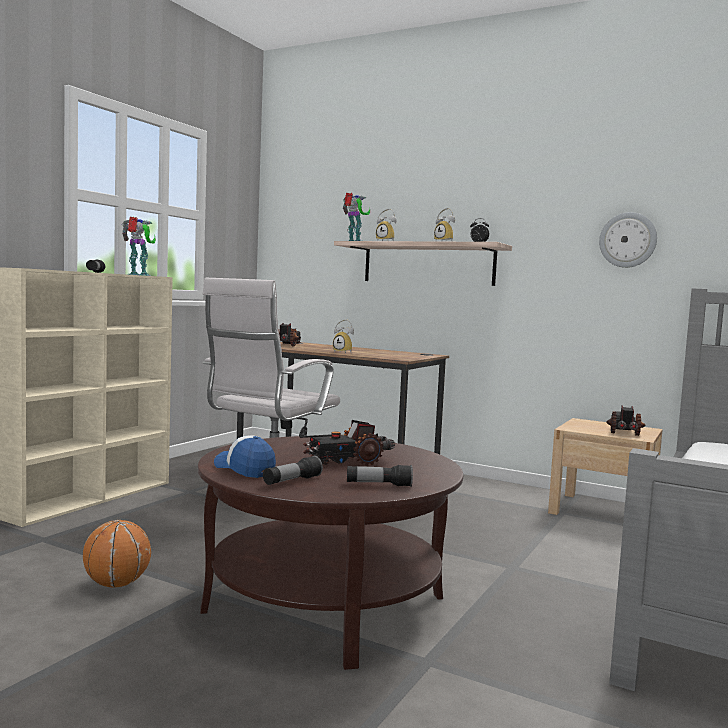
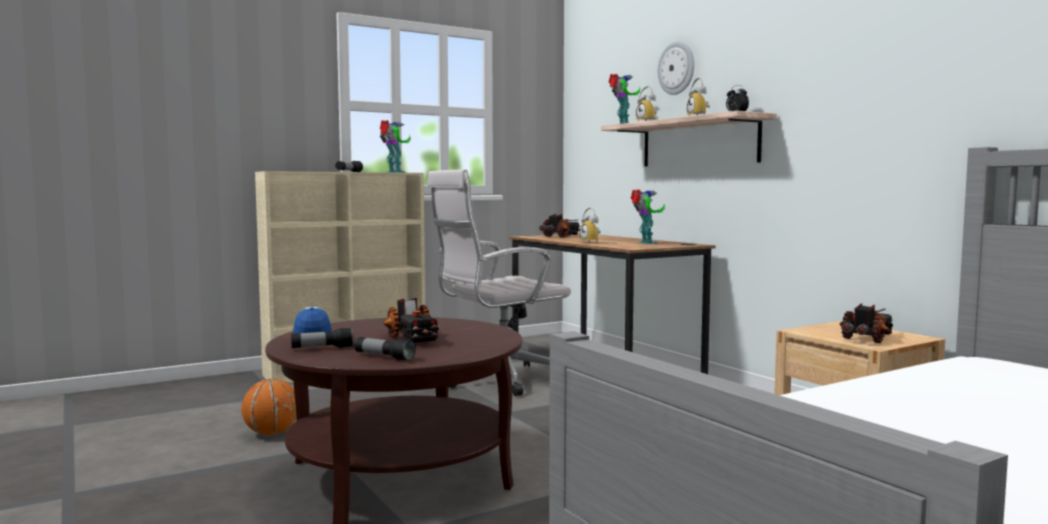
camera: 30 degrees right, 0 degrees up
toy truck [299,420,395,466] -> toy truck turned 120 degrees counterclockwise [384,298,441,342]
wall clock [599,212,657,268] -> wall clock moved to [658,41,694,95]
none -> toy robot [631,189,665,244]

